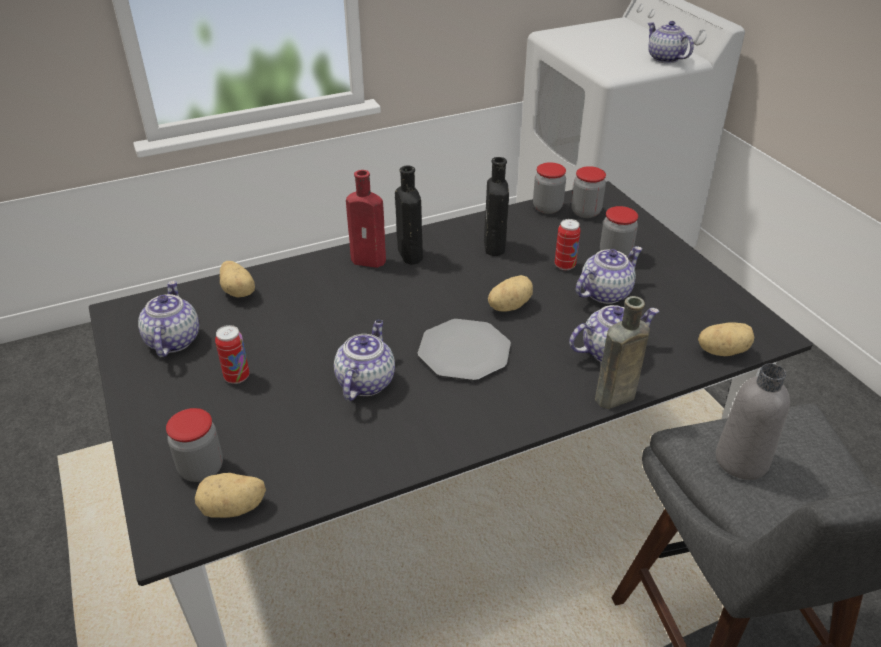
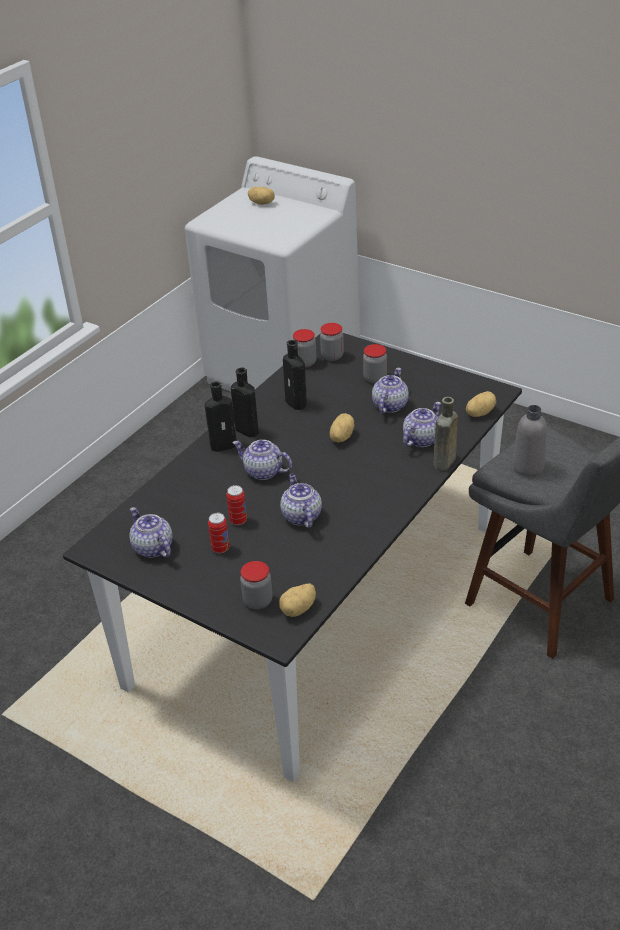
camera: 30 degrees left, 0 degrees up
potato [220,261,255,298] -> potato moved to [248,187,275,205]
red bottle [346,170,386,268] -> black bottle [205,382,237,452]
plate [418,319,511,380] -> none
can [555,219,581,270] -> can moved to [226,485,247,525]
teapot [647,21,694,63] -> teapot moved to [232,440,292,480]

